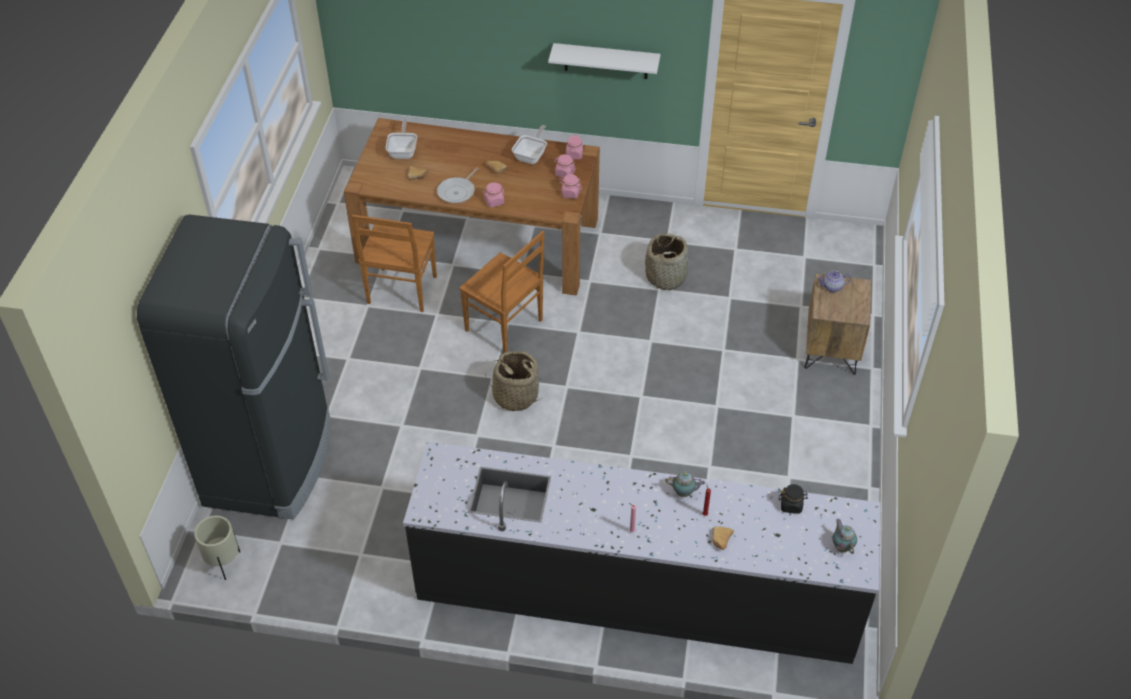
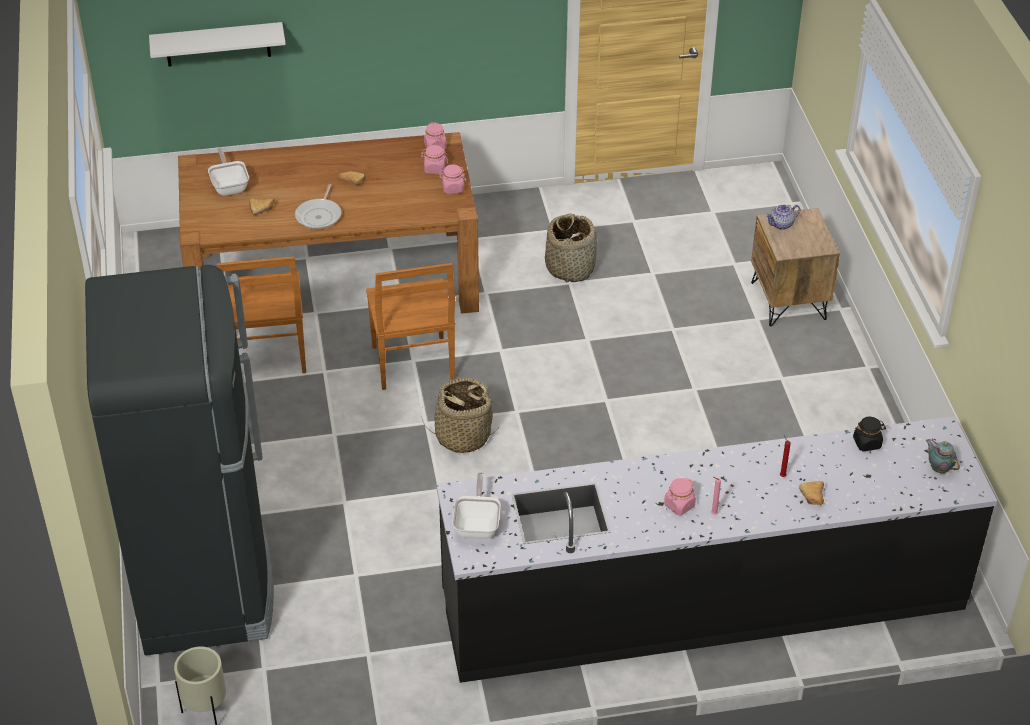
camera: 20 degrees left, 5 degrees down
brown chair [459,231,544,353] -> brown chair turned 60 degrees clockwise [366,263,456,390]
pink jar [482,182,505,207] -> pink jar moved to [664,478,696,515]
frying pan [512,125,547,164] -> frying pan moved to [452,472,501,539]
white shelf [548,43,661,79] -> white shelf moved to [149,22,286,67]
teapot [666,471,705,497] -> none

